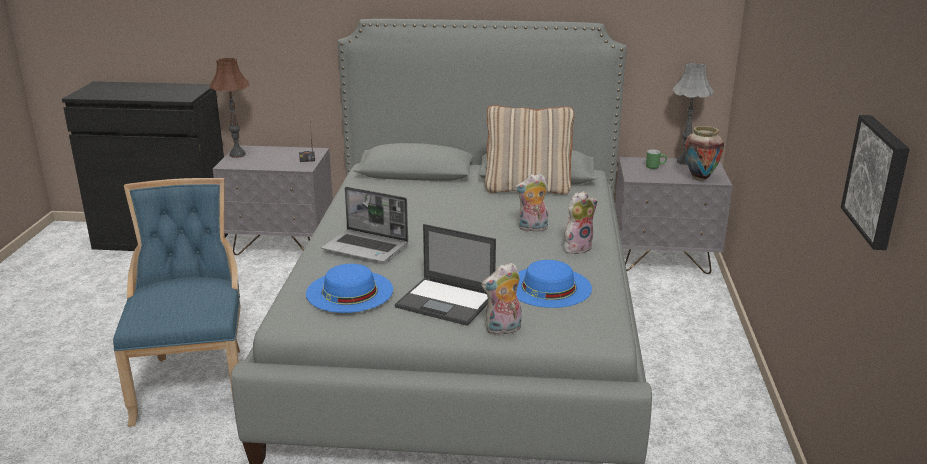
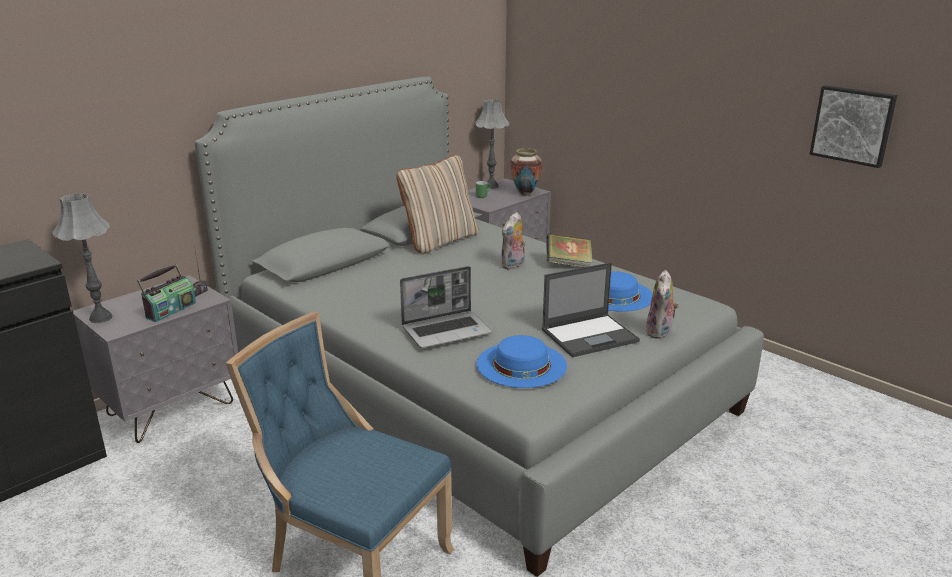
camera: 50 degrees left, 0 degrees up
brown table lamp [209,58,249,158] -> grey table lamp [52,193,112,323]
plush toy [563,191,598,254] -> book [546,233,593,267]
none -> radio [137,264,196,322]

